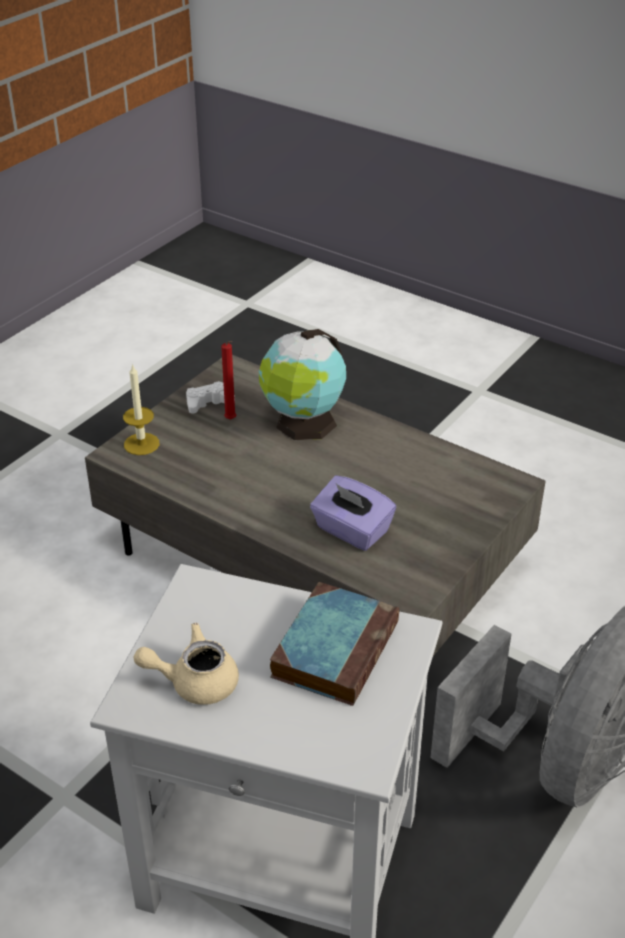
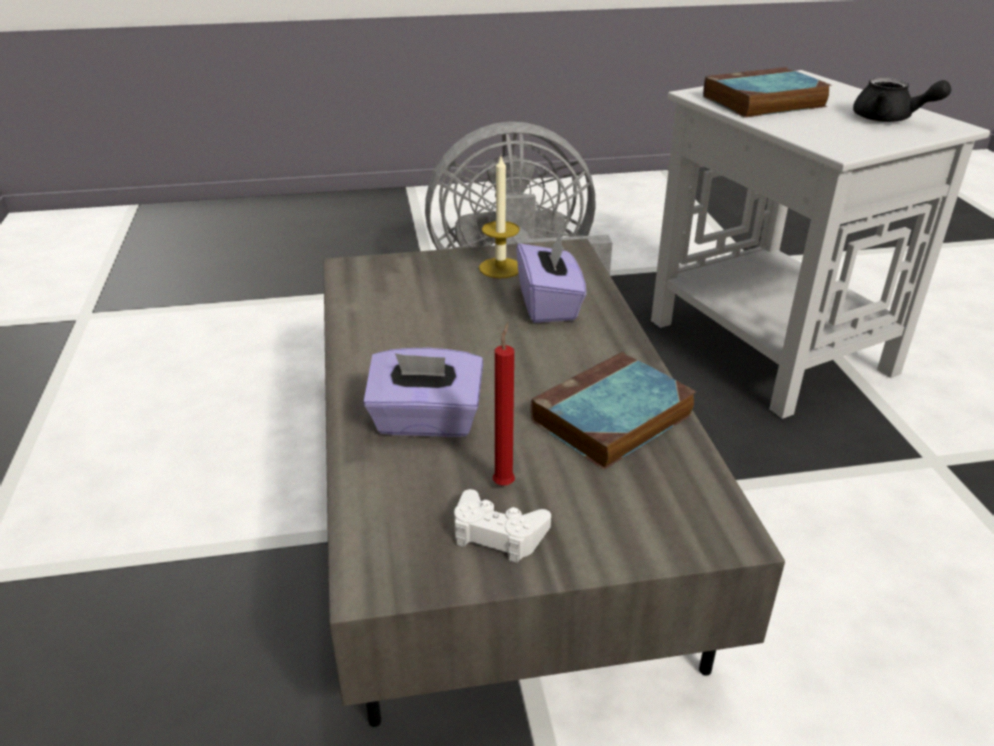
camera: 135 degrees left, 5 degrees down
candle [123,364,159,455] -> candle moved to [479,157,520,278]
beige teapot [134,623,239,705] -> black teapot [853,78,951,122]
globe [259,329,346,440] -> purple tissue box [363,348,483,437]
none -> book [531,352,696,470]

